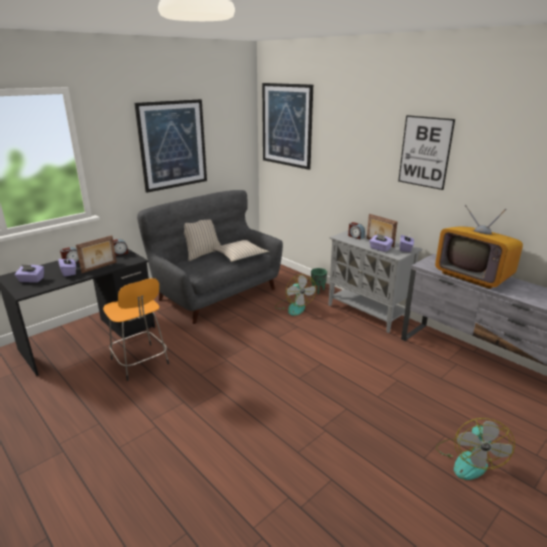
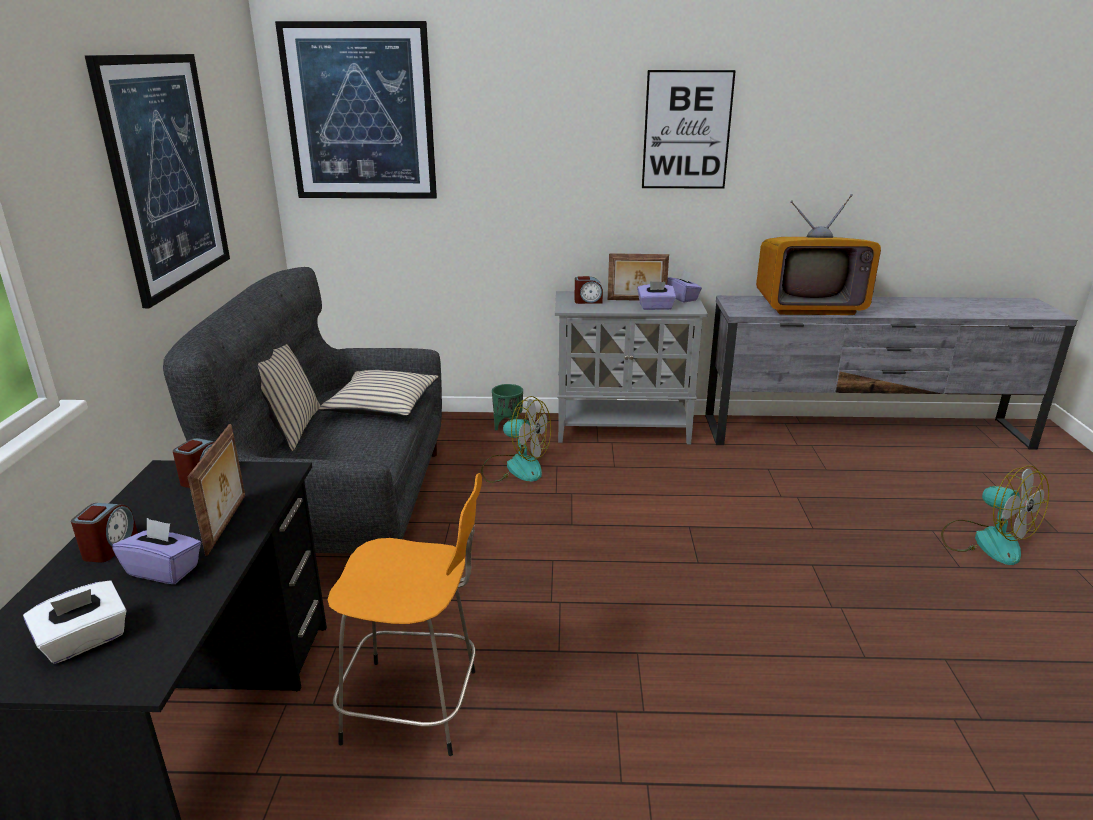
camera: 45 degrees left, 0 degrees up
purple tissue box [15,264,44,283] -> white tissue box [23,581,127,664]

